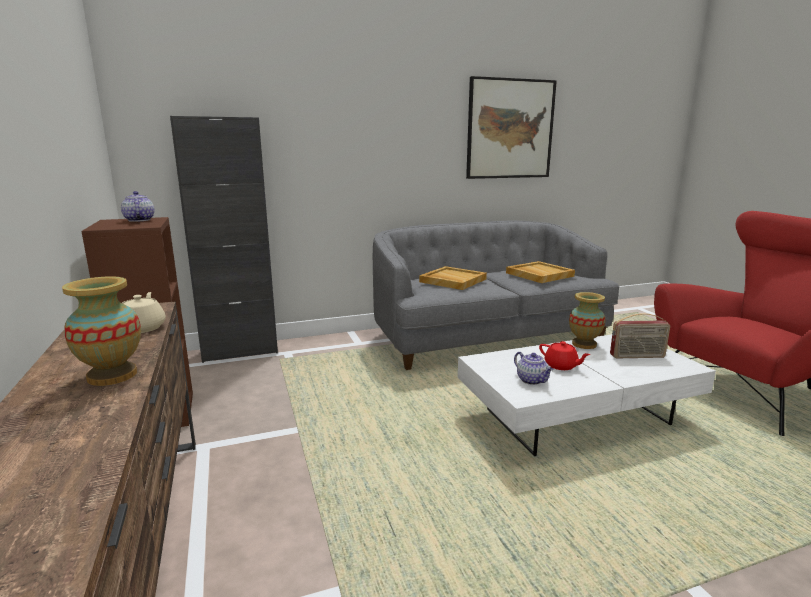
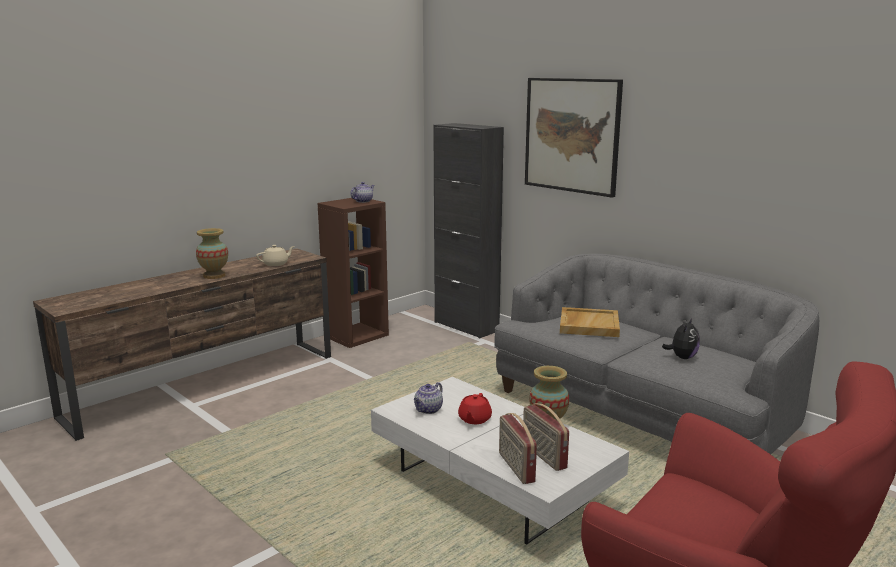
camera: 65 degrees right, 0 degrees up
picture [466,76,557,179] -> picture moved to [525,78,623,197]
beige tray [506,261,575,283] -> plush toy [662,318,700,359]
none -> radio [499,413,537,484]

